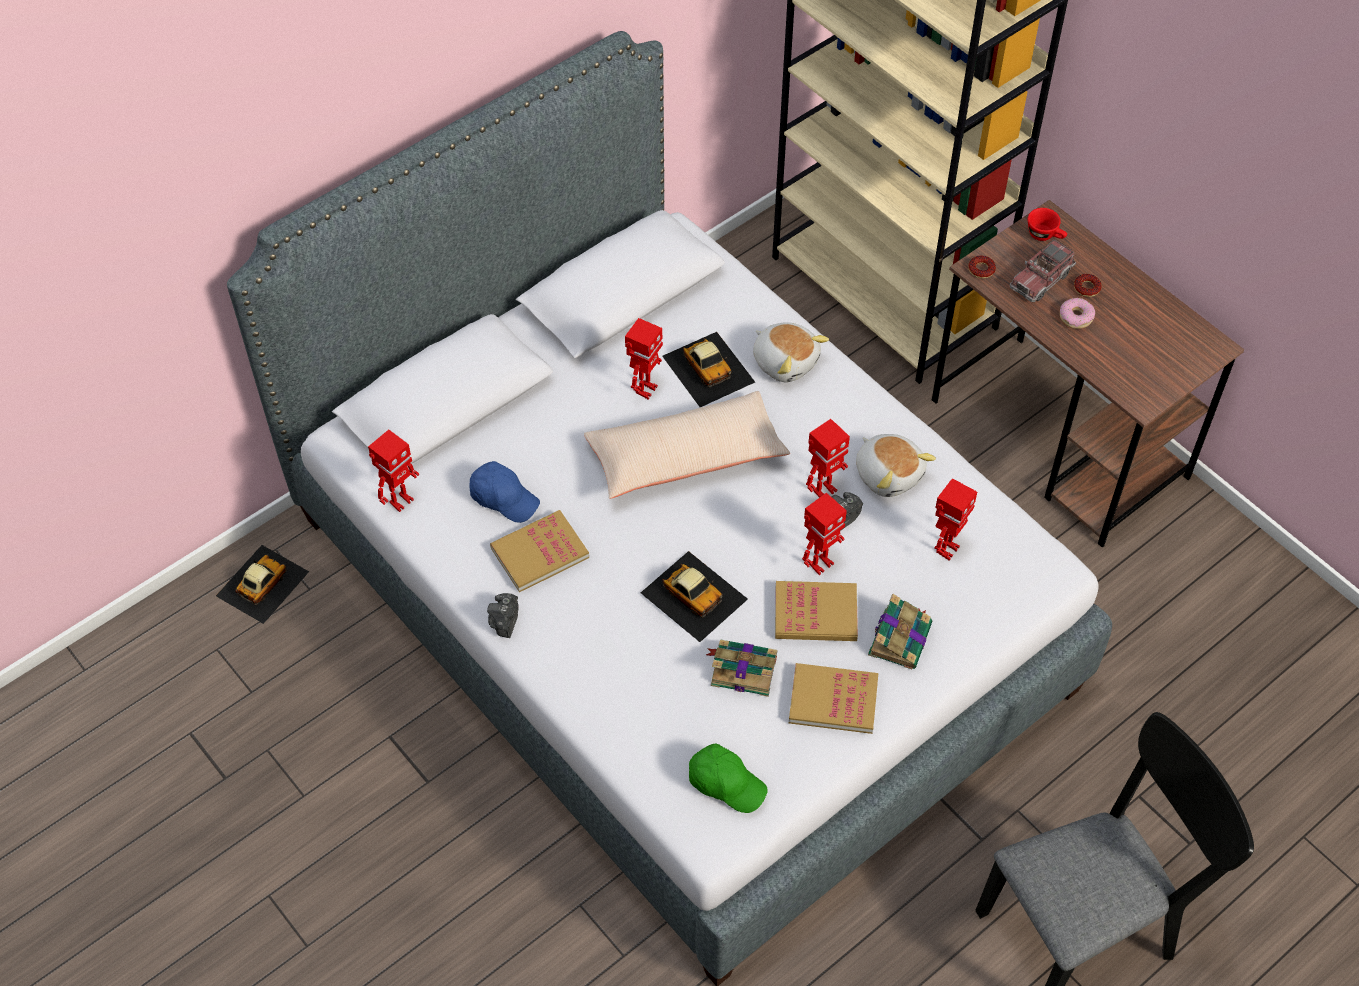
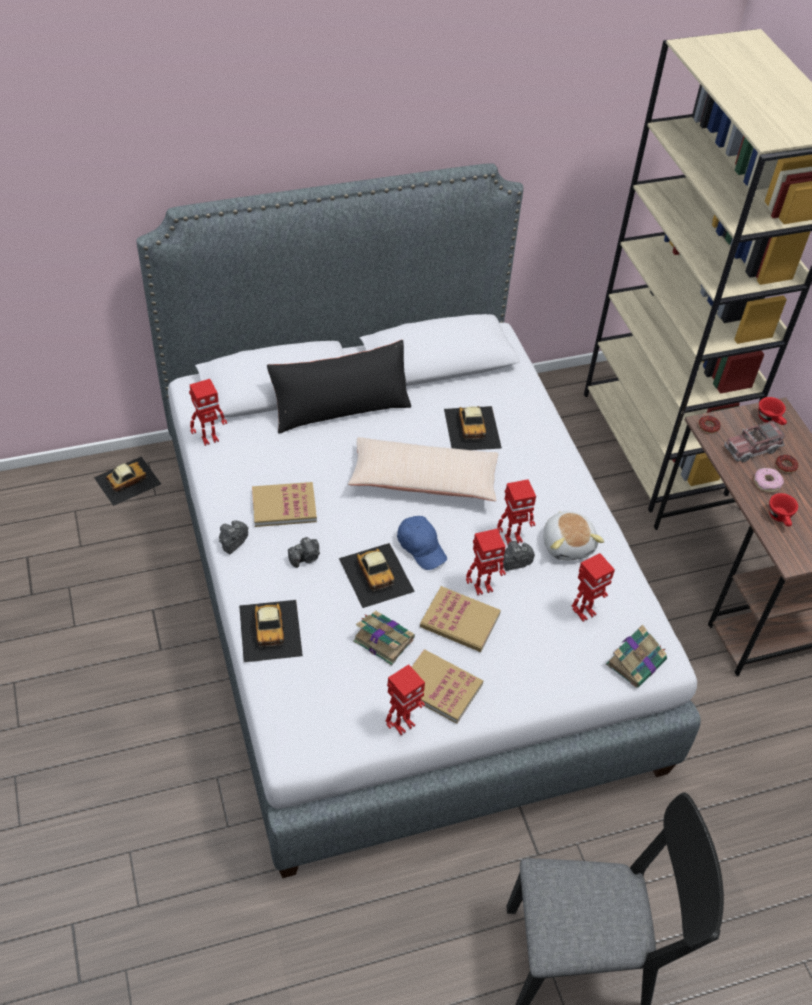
camera: 20 degrees right, 5 degrees down
blue cap [469,461,540,523] -> blue cap moved to [397,516,447,570]
toy robot [625,318,663,399] -> toy robot moved to [386,664,425,735]
green cap [689,744,768,813] -> none
plush toy [753,322,829,382] -> none
book [868,594,932,669] -> book moved to [606,625,667,688]
none -> toy car [239,600,303,662]
none -> black pillow [267,340,411,434]
none -> camera [288,537,320,568]
none -> red cup [769,493,798,526]

